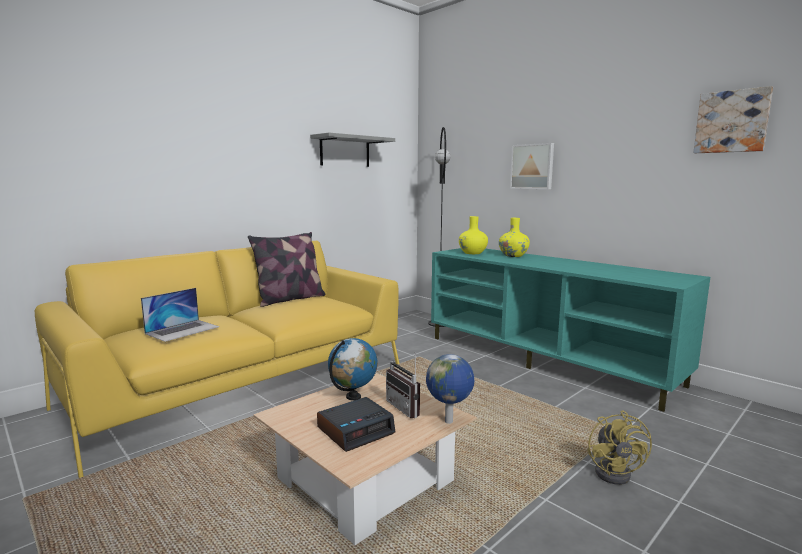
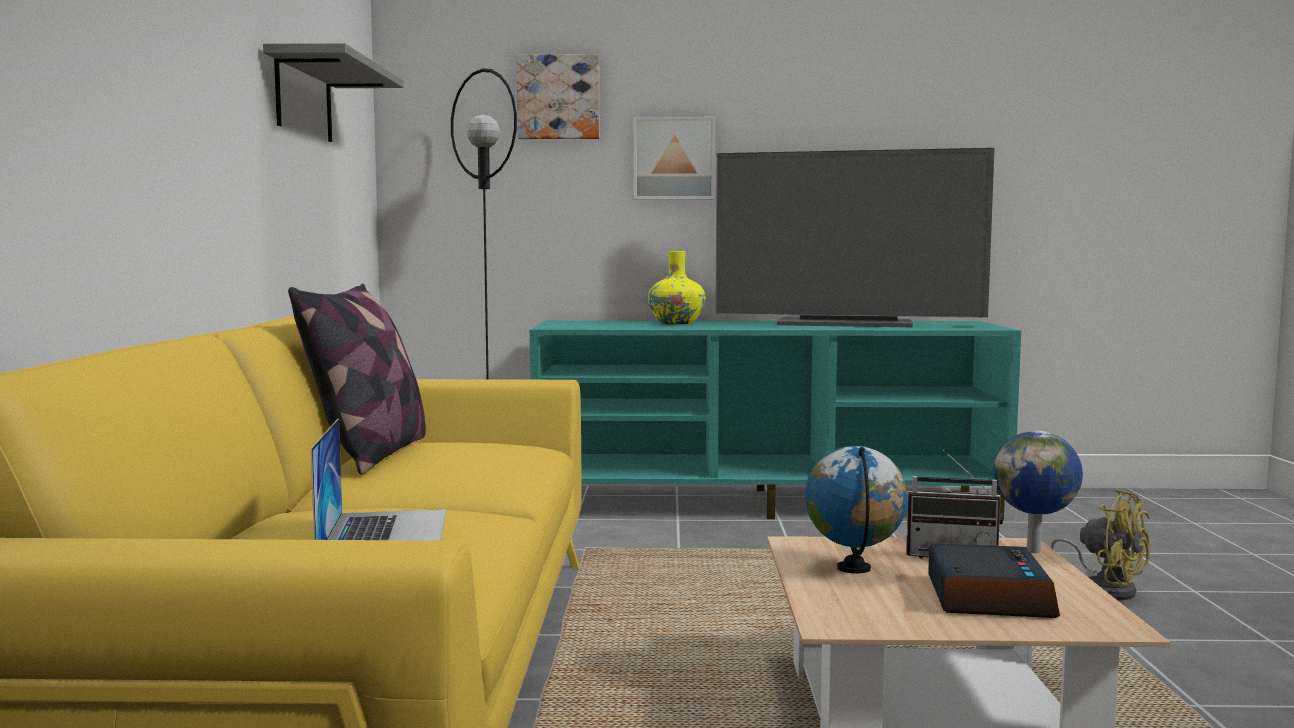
camera: 45 degrees left, 5 degrees down
yellow vase [459,216,488,254] -> none
picture [694,86,773,153] -> picture moved to [517,54,599,139]
none -> television [715,148,994,327]

